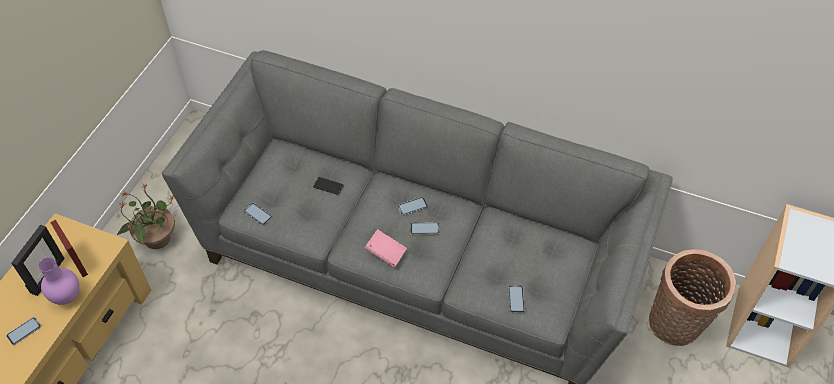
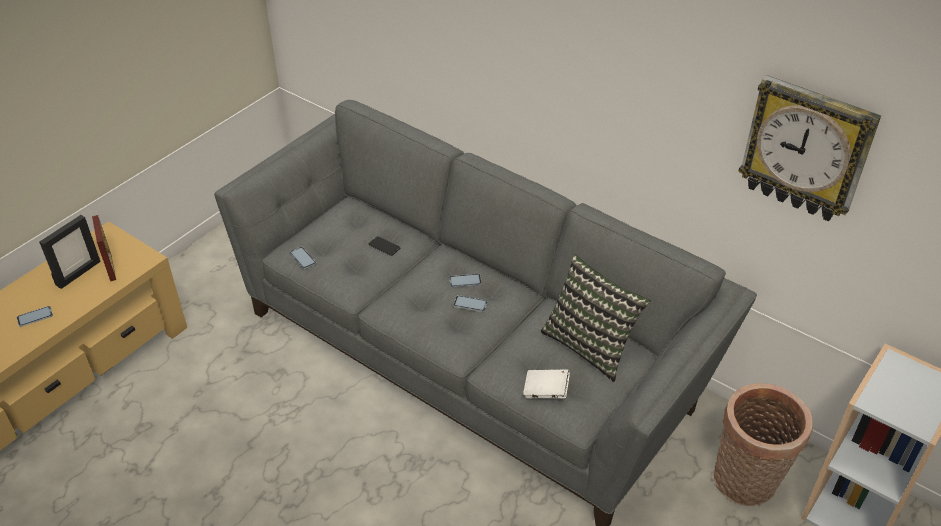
camera: 15 degrees right, 10 degrees down
purple vase [38,257,79,305] -> none
potted plant [116,183,175,249] -> none
pink book [365,229,407,268] -> none
phone [508,285,525,313] -> white book [523,369,570,398]
none -> pillow [540,255,651,382]
none -> wall clock [738,75,881,221]

